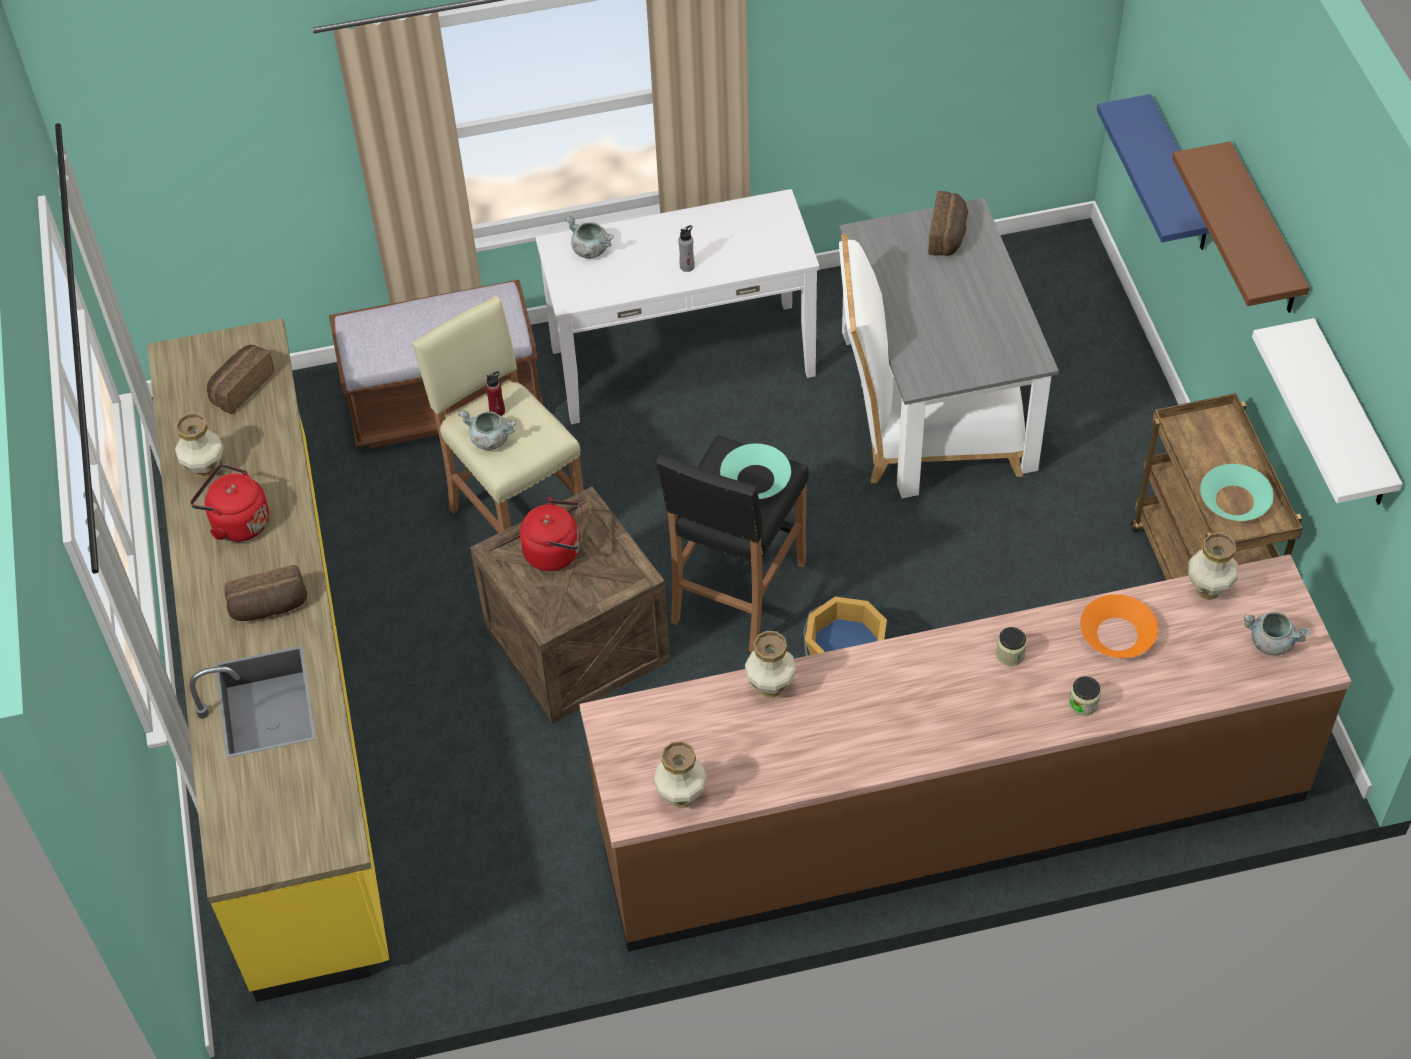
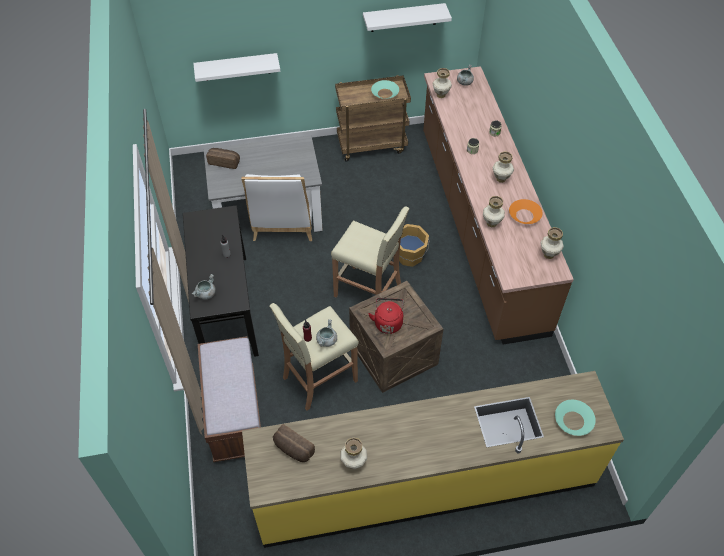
camera: 90 degrees left, 0 degrees up
red kettle [190,464,269,542] -> none
bread [224,565,307,621] -> none
white console table [536,189,819,424] -> black console table [183,205,259,357]
black stool [656,435,809,652] -> beige stool [331,206,409,298]
turquoise bowl [720,444,791,499] -> turquoise bowl moved to [555,400,596,436]
orange bowl [1080,594,1158,658] -> orange bowl moved to [509,199,543,224]
blue shelf [1097,94,1209,250] -> white shelf [193,53,280,82]
brown shelf [1172,141,1310,313] -> none
none -> vase [492,151,514,183]

